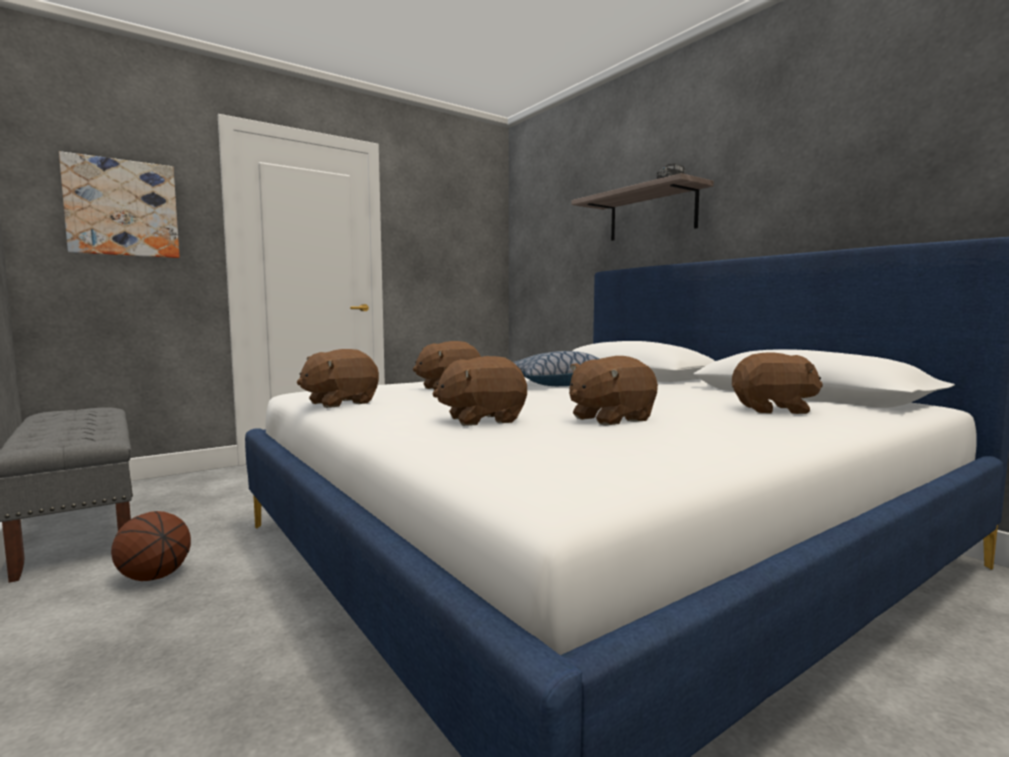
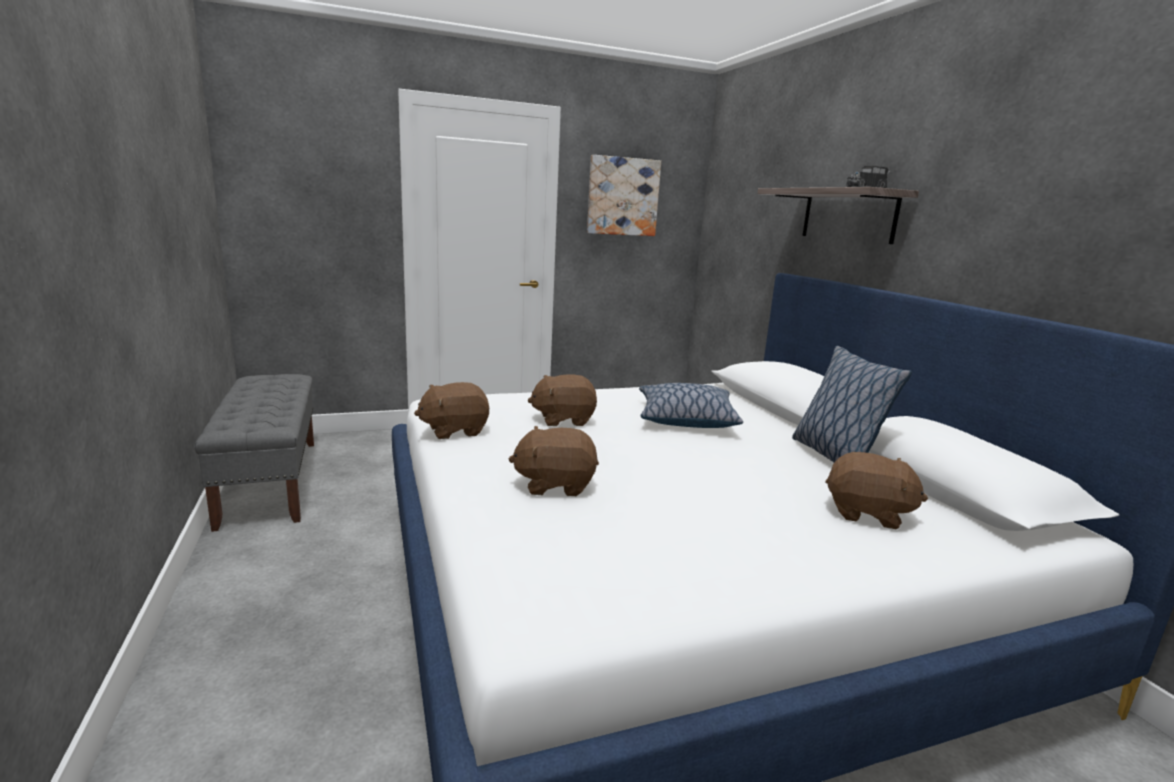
camera: 15 degrees right, 10 degrees up
picture [59,151,180,258] -> picture moved to [587,155,661,236]
basketball [111,511,191,581] -> none
brown plush toy [569,356,658,426] -> none
none -> pillow [792,346,912,462]

